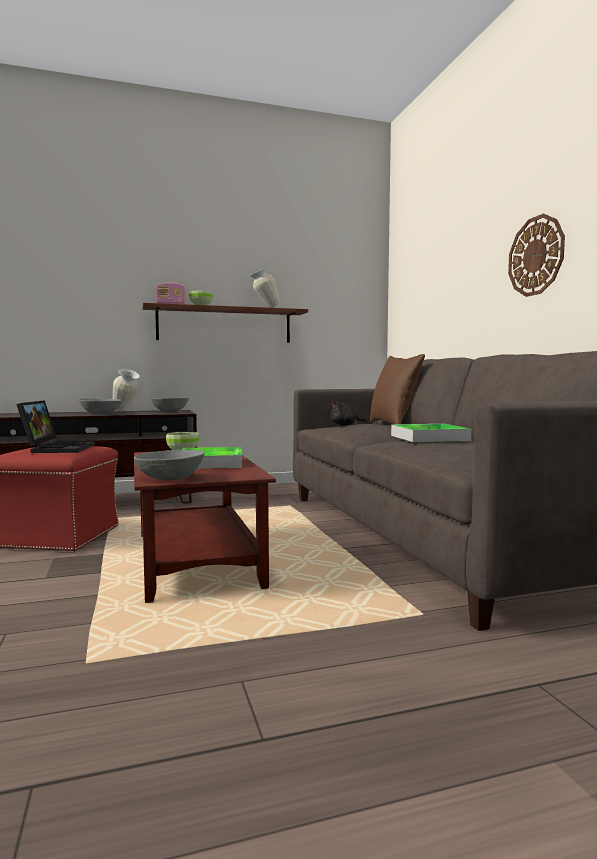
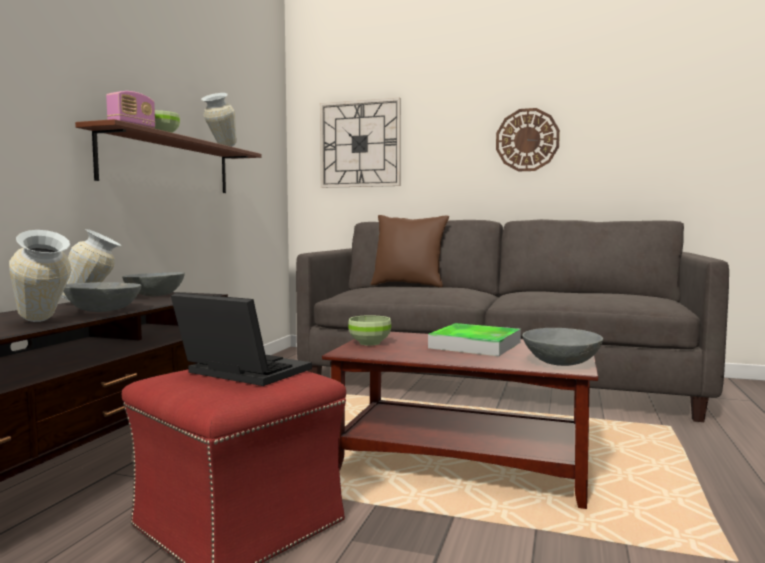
camera: 55 degrees left, 0 degrees up
black plush toy [330,401,368,426] -> none
tray [391,424,471,442] -> none
none -> vase [9,230,72,322]
none -> wall clock [320,98,401,188]

